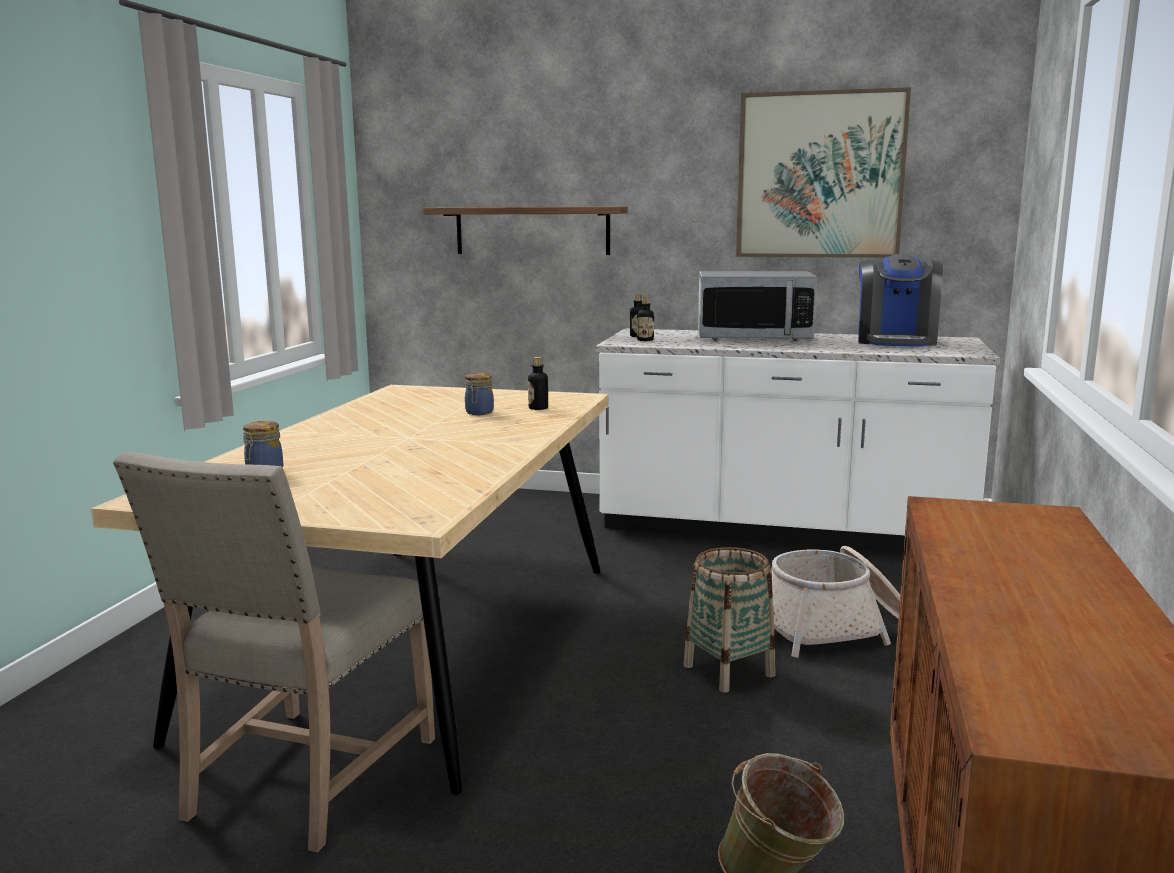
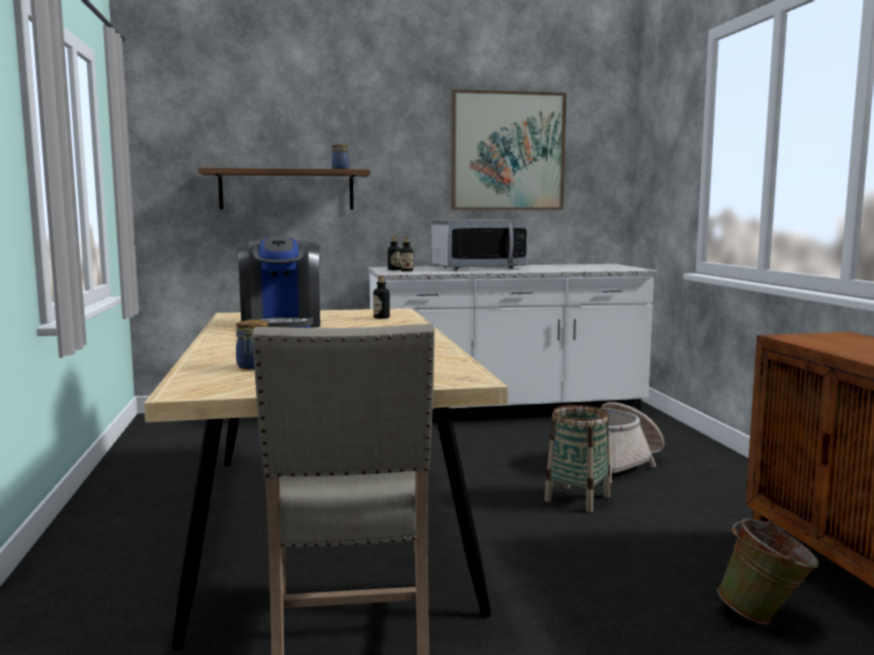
camera: 25 degrees left, 5 degrees down
jar [465,373,494,415] -> jar moved to [332,144,349,169]
coffee machine [858,254,943,347] -> coffee machine moved to [237,236,320,328]

